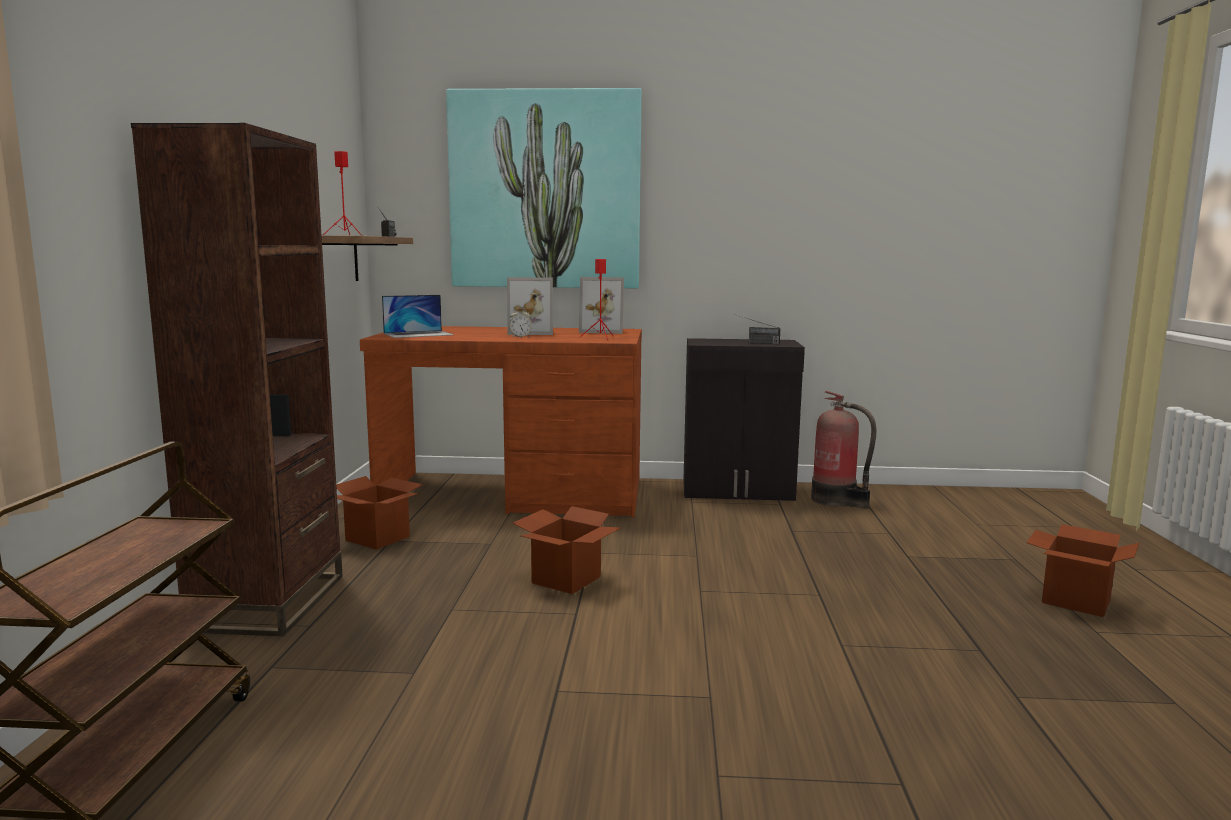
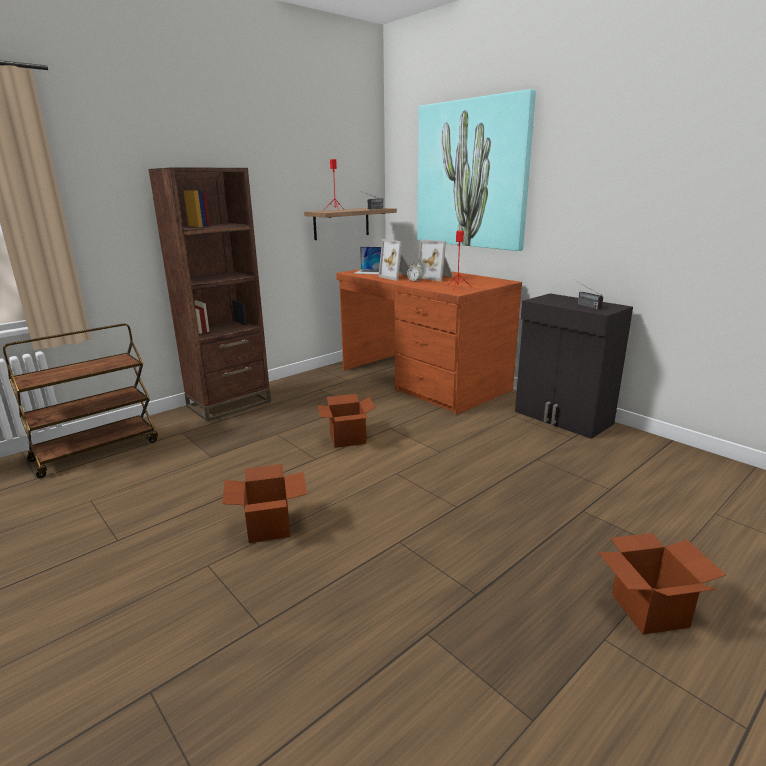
camera: 45 degrees right, 10 degrees up
cardboard box [336,476,423,550] -> cardboard box moved to [222,464,307,543]
picture frame [579,277,624,334] -> picture frame moved to [378,239,410,281]
fire extinguisher [811,391,877,509] -> none

